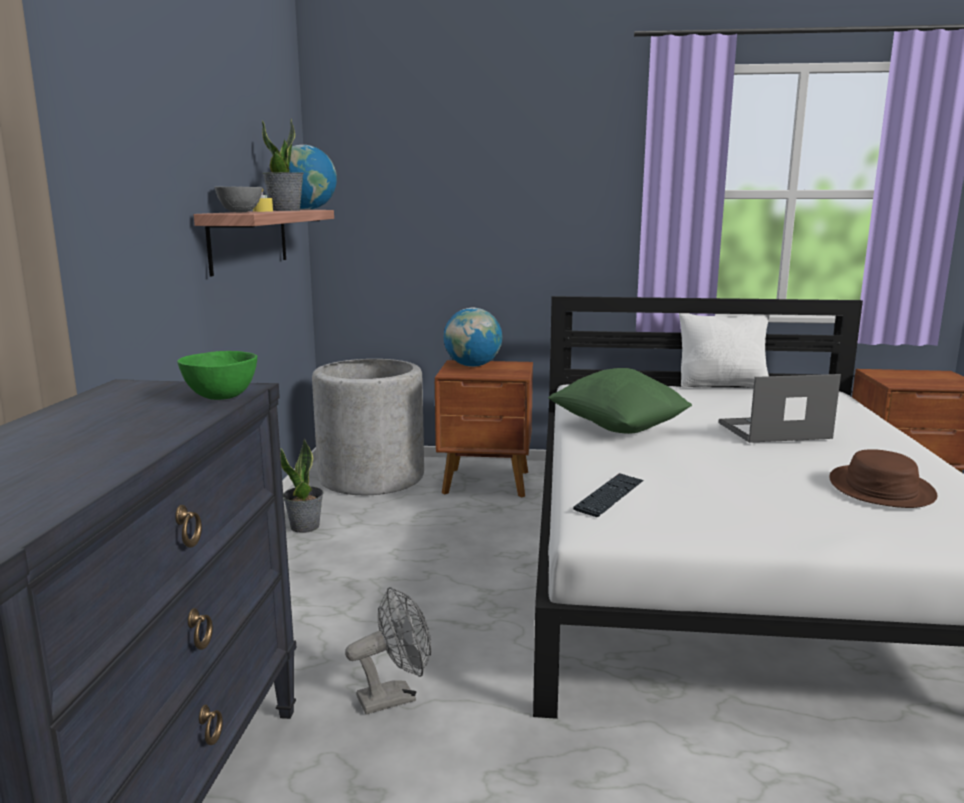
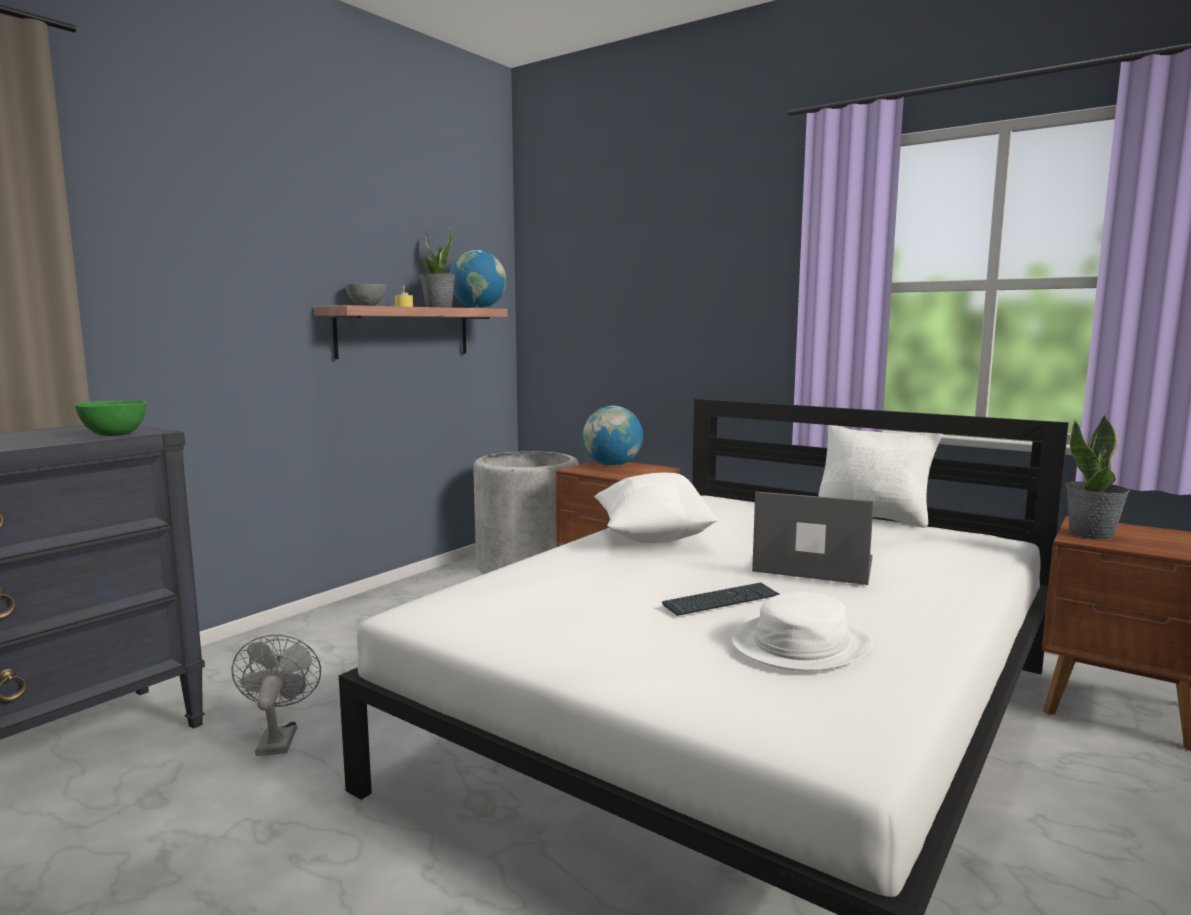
camera: 30 degrees right, 5 degrees down
potted plant [280,439,323,533] -> potted plant moved to [1066,415,1130,540]
grey fan [345,587,431,714] -> grey fan turned 105 degrees counterclockwise [232,635,321,756]
green pillow [548,368,692,434] -> white pillow [594,473,718,543]
keyboard [573,473,643,517] -> keyboard moved to [662,583,780,616]
brown hat [829,449,937,508] -> white hat [732,592,873,671]

